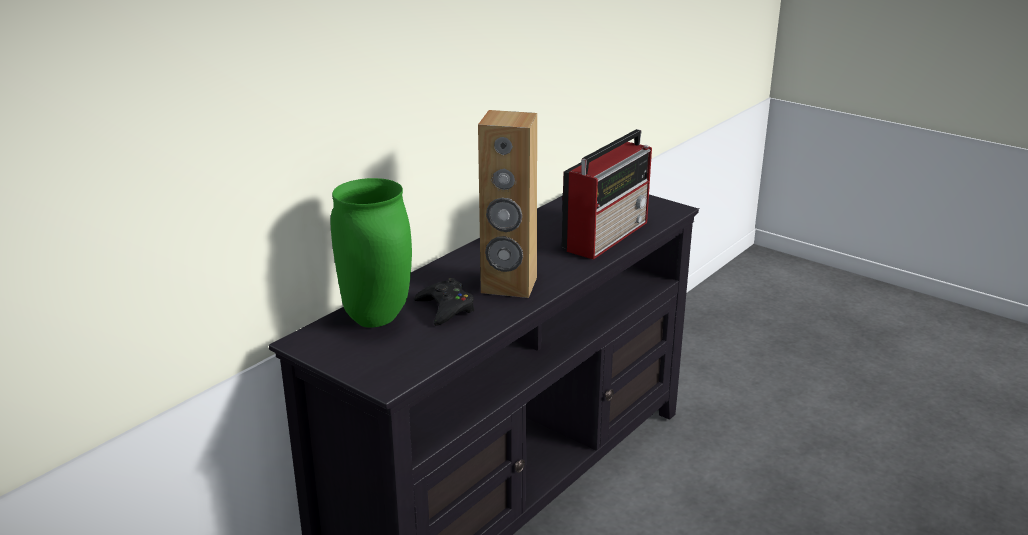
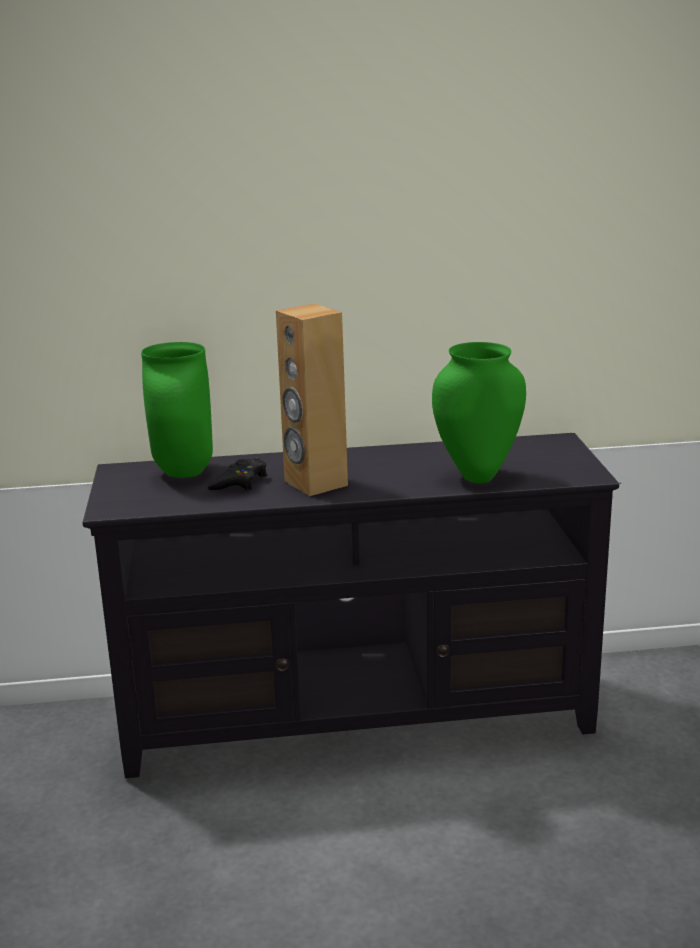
camera: 45 degrees right, 5 degrees down
radio [562,129,652,260] -> green vase [432,342,526,483]

